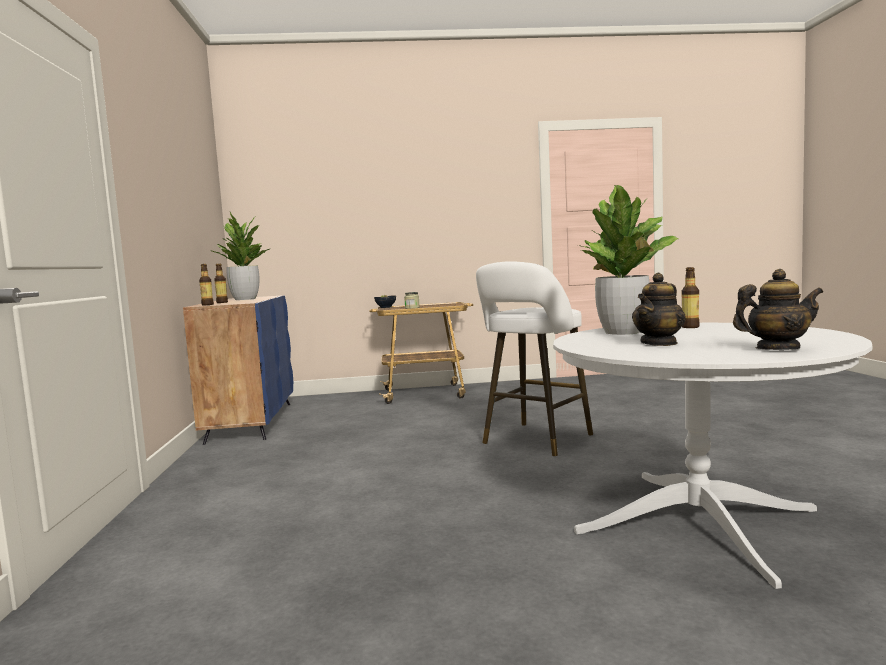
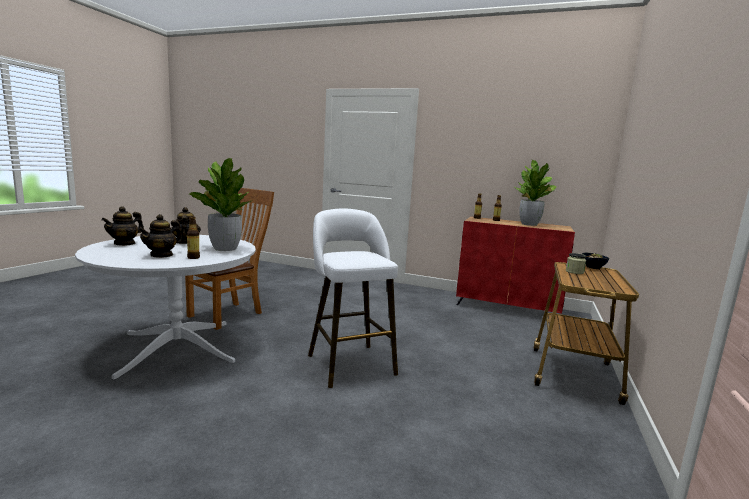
camera: 115 degrees right, 5 degrees up
blue cabinet [183,295,293,445] -> red cabinet [456,217,575,318]
none -> teapot [138,214,182,258]
none -> brown chair [185,188,274,330]

